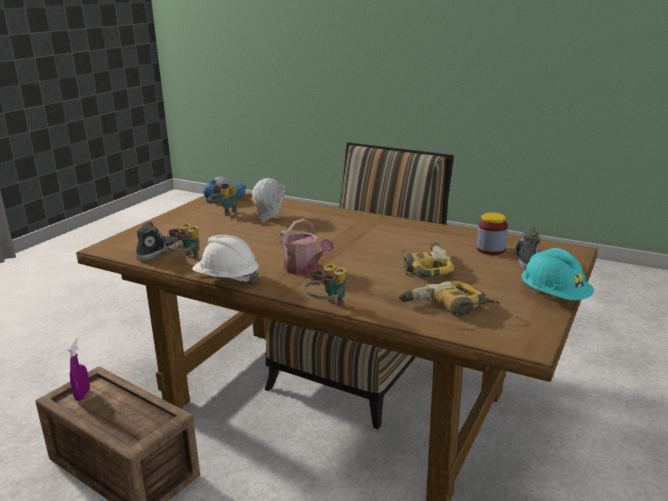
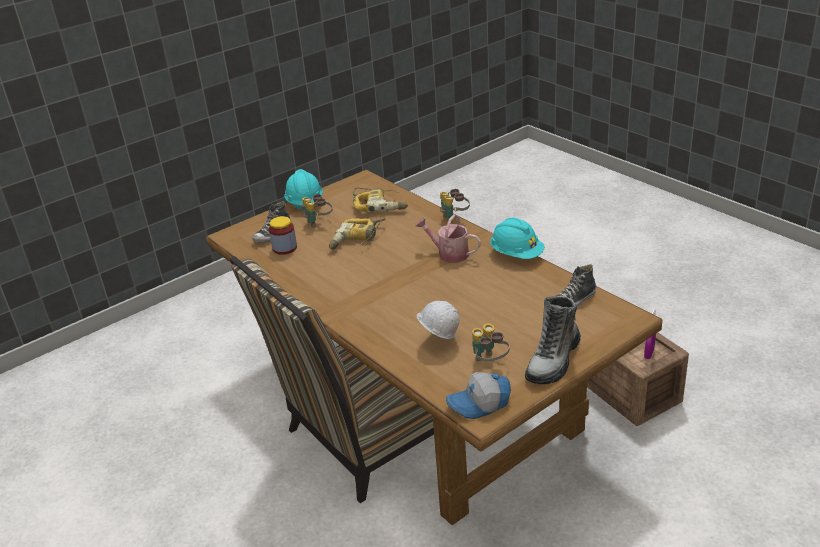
camera: 155 degrees left, 10 degrees up
binoculars [164,223,199,260] -> binoculars moved to [302,194,332,228]
white hard hat [192,235,259,283] -> turquoise hard hat [490,218,545,259]
watering can [279,219,334,275] -> watering can turned 45 degrees counterclockwise [415,214,481,263]
none -> boot [525,296,581,384]

